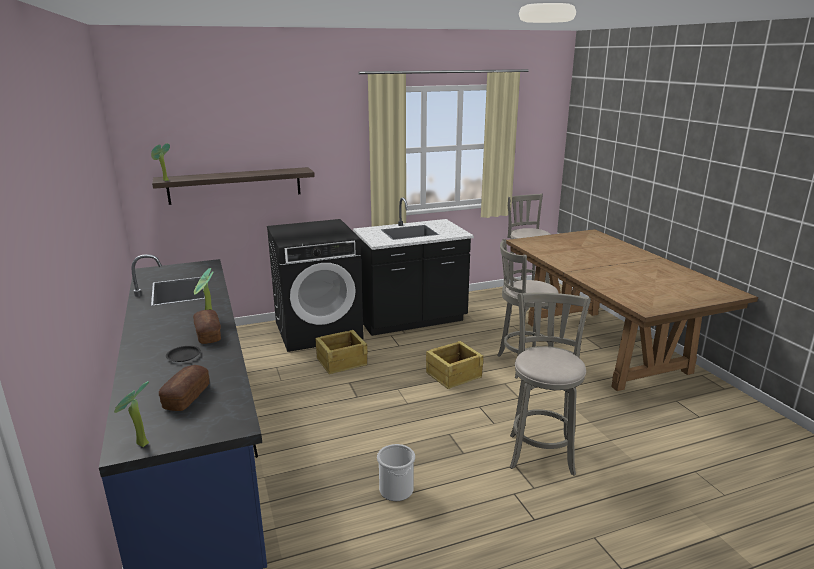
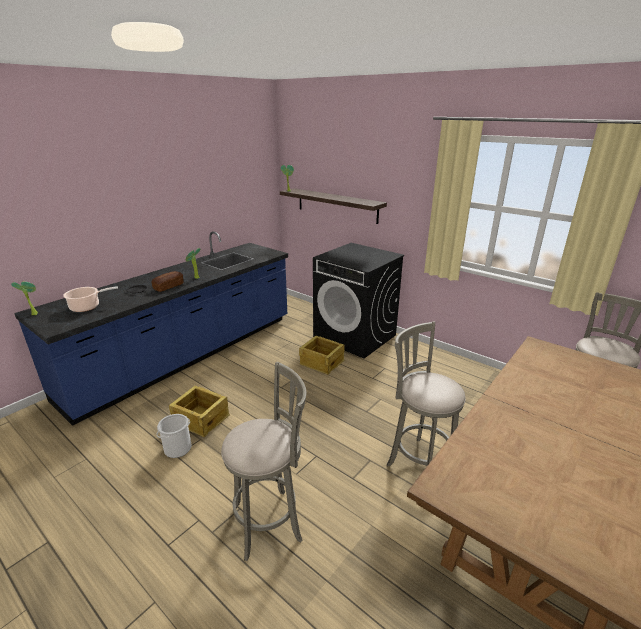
camera: 60 degrees right, 5 degrees up
bread [159,365,209,411] -> cooking pot [63,286,118,312]
black counter [353,197,474,336] -> none
crate [426,341,483,389] -> crate moved to [169,386,230,437]

